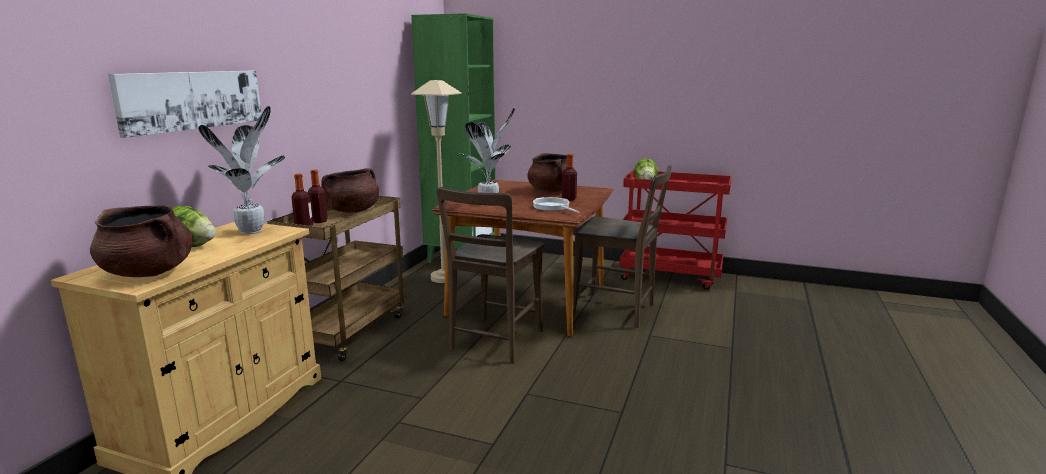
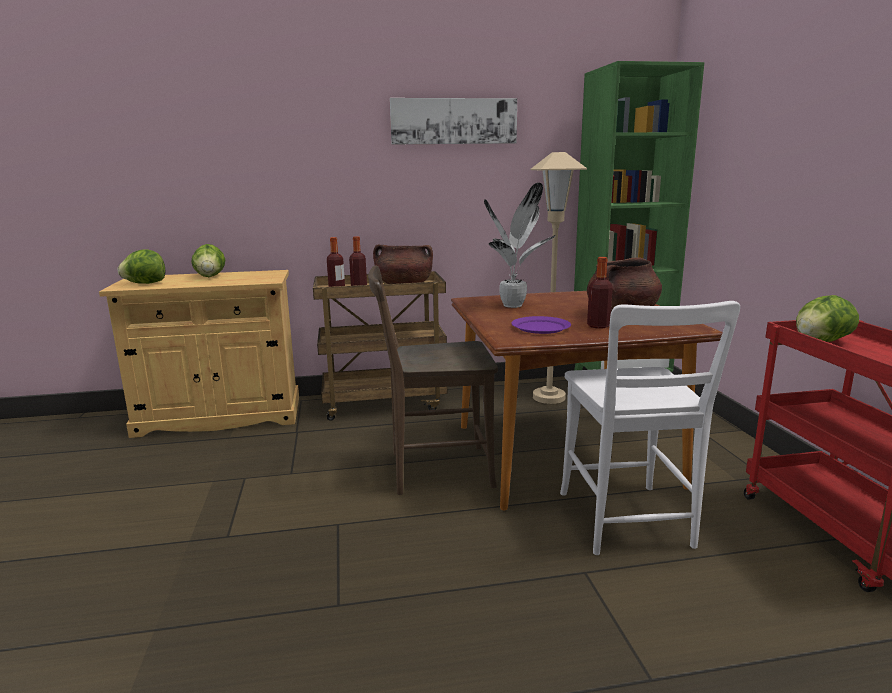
camera: 60 degrees right, 0 degrees up
brown cooking pot [90,205,192,277] -> lettuce [118,249,165,284]
picture [108,71,262,138] -> picture moved to [390,98,517,144]
potted plant [199,106,285,234] -> none
frying pan [533,197,580,213] -> purple plate [511,316,571,334]
brown chair [573,165,672,328] -> white chair [560,301,740,555]

